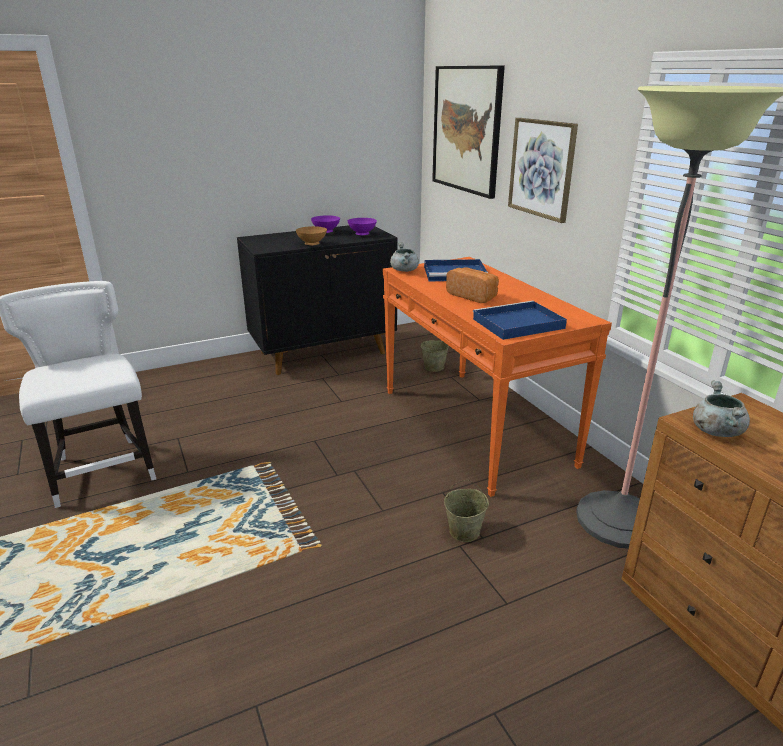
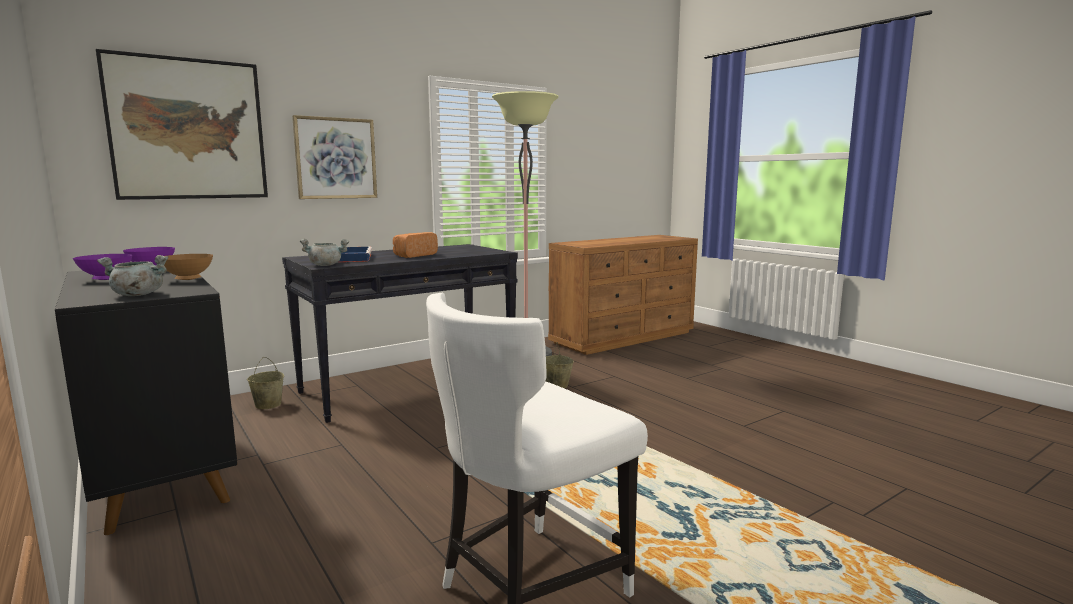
camera: 100 degrees left, 15 degrees down
orange console table [383,257,612,497] -> black console table [282,244,518,423]
blue tray [473,301,567,340] -> none
grey cooking pot [693,381,750,437] -> grey cooking pot moved to [97,255,169,296]

